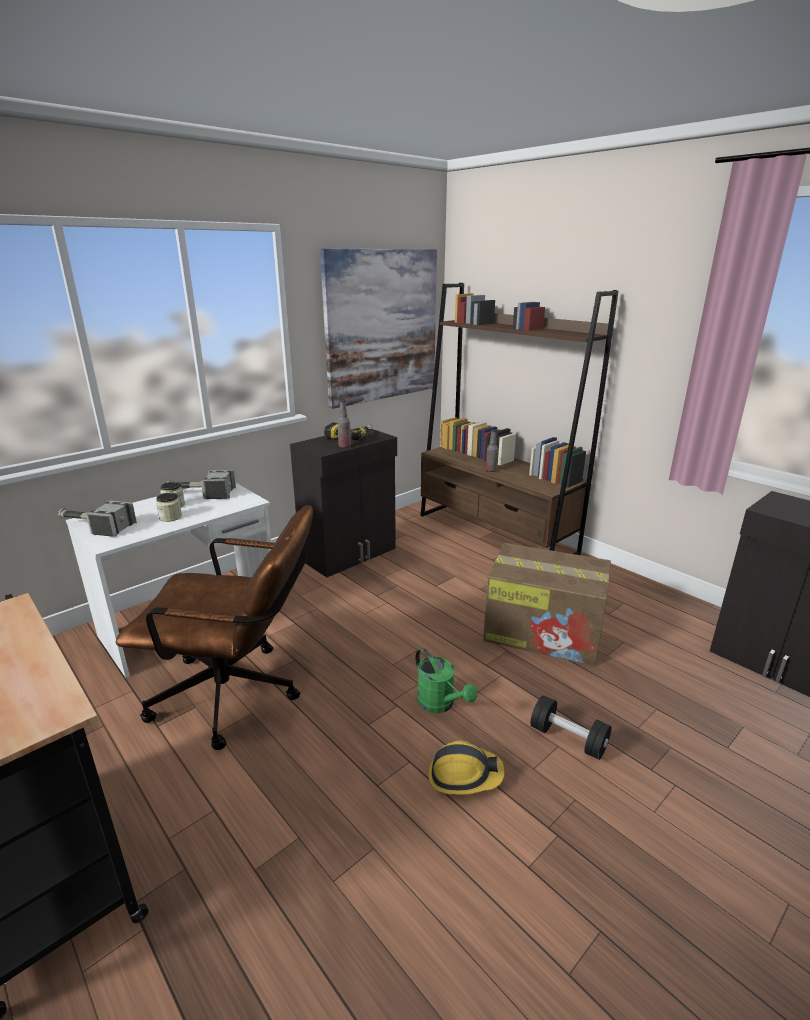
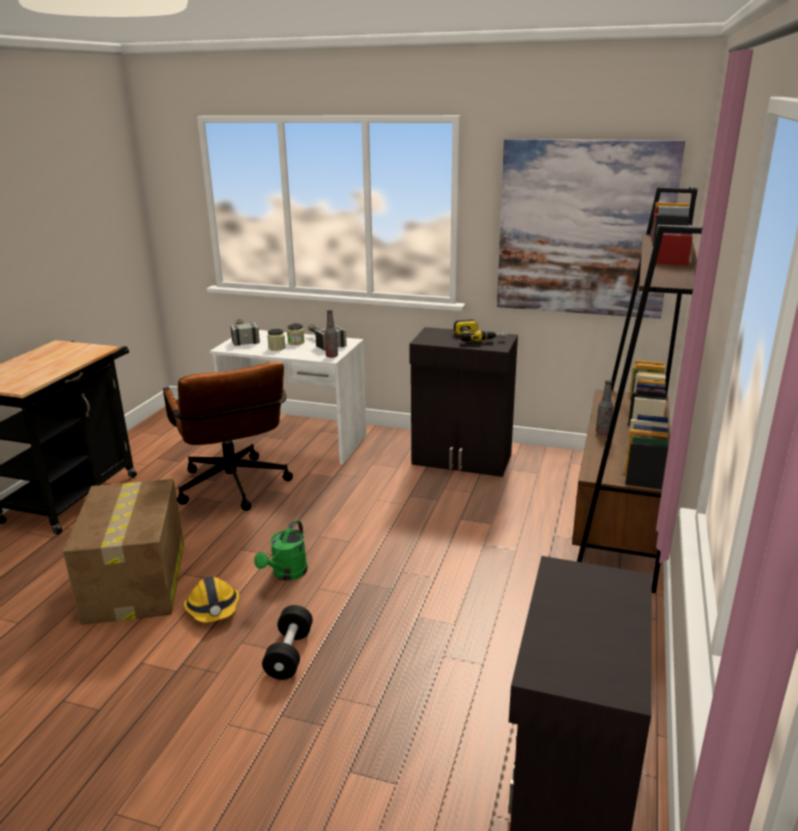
camera: 60 degrees right, 0 degrees up
bottle [338,399,351,448] -> bottle moved to [325,310,338,358]
cardboard box [483,543,611,666] -> cardboard box moved to [63,479,184,625]

